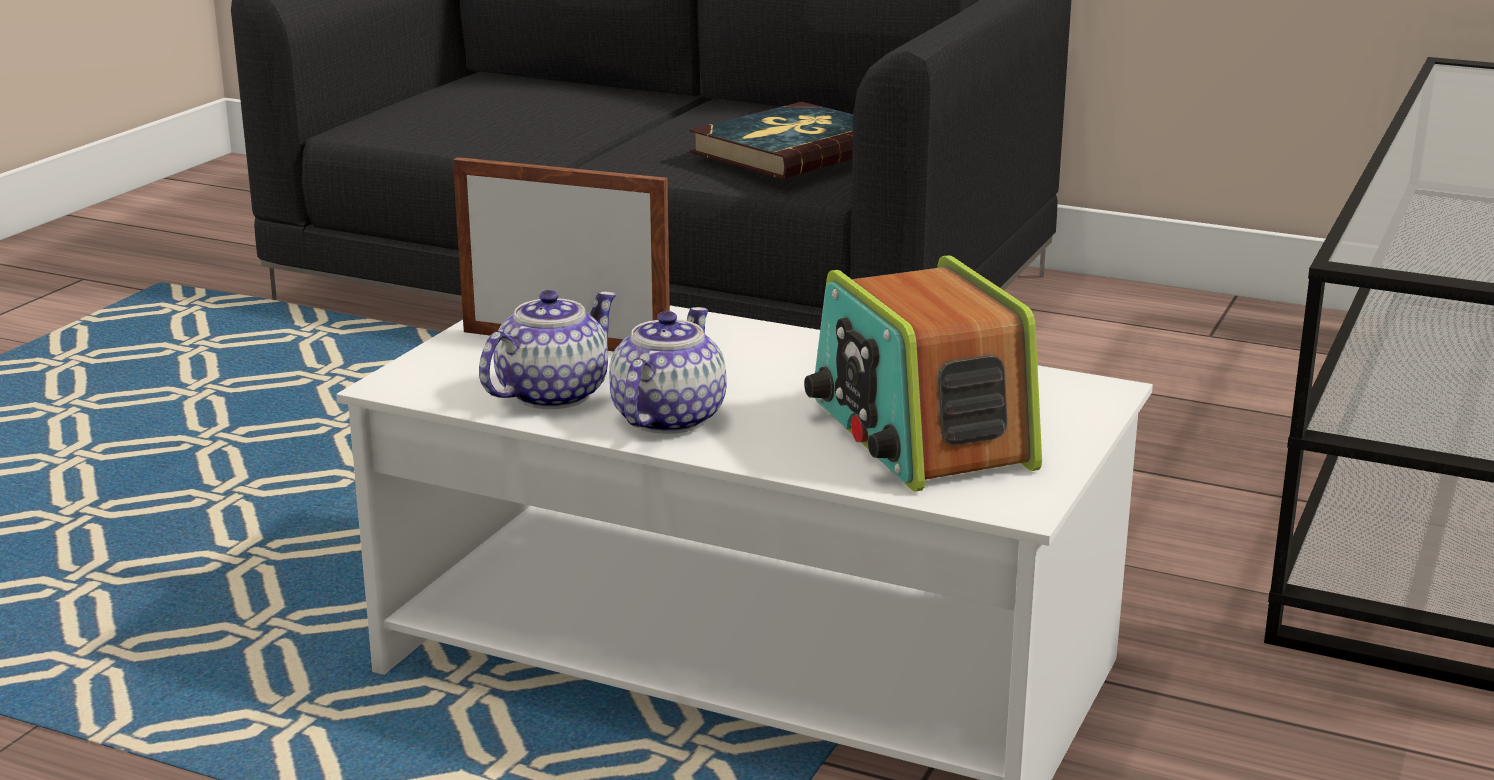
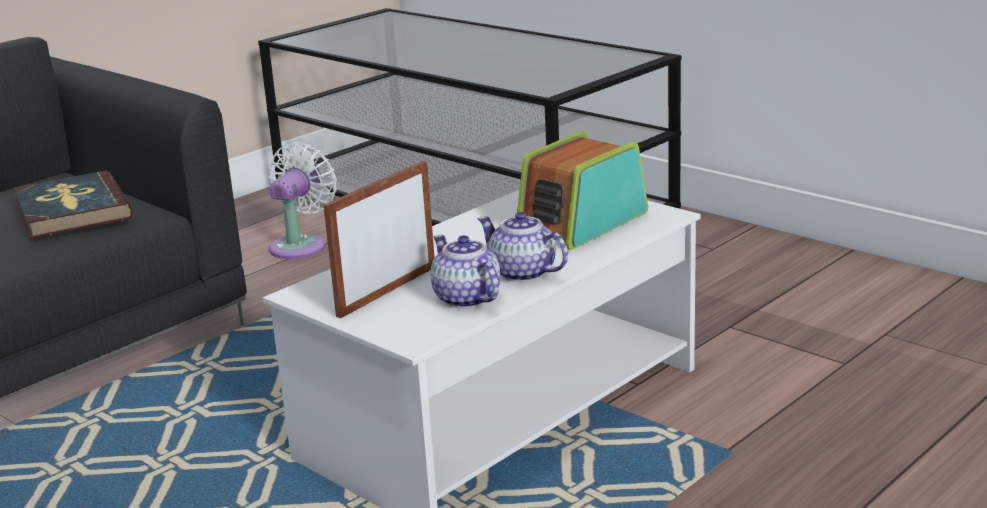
camera: 70 degrees left, 0 degrees up
radio [804,255,1042,492] -> radio turned 135 degrees clockwise [517,132,648,250]
none -> white fan [269,142,337,259]

